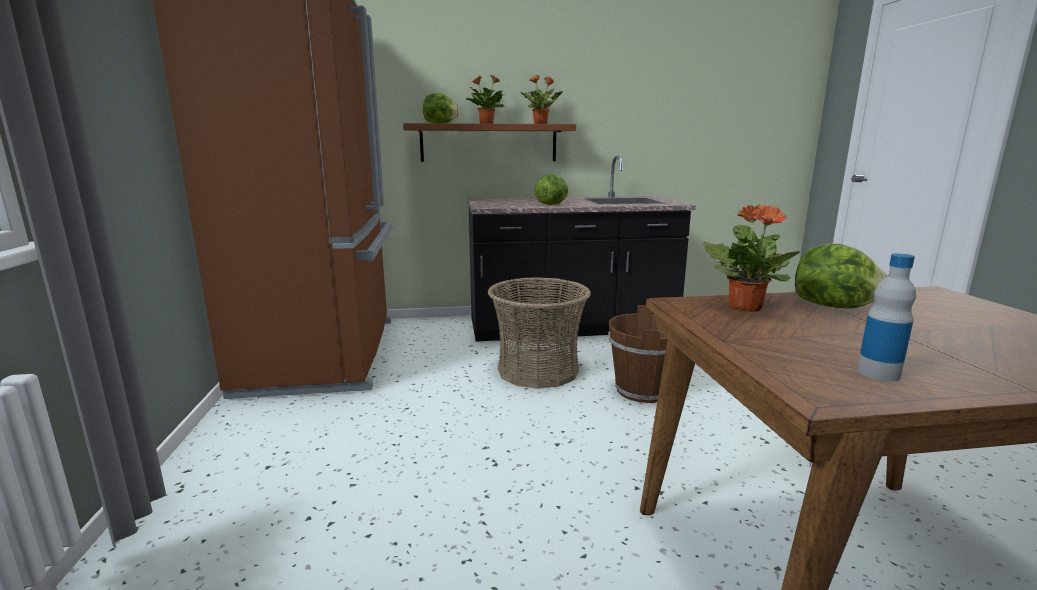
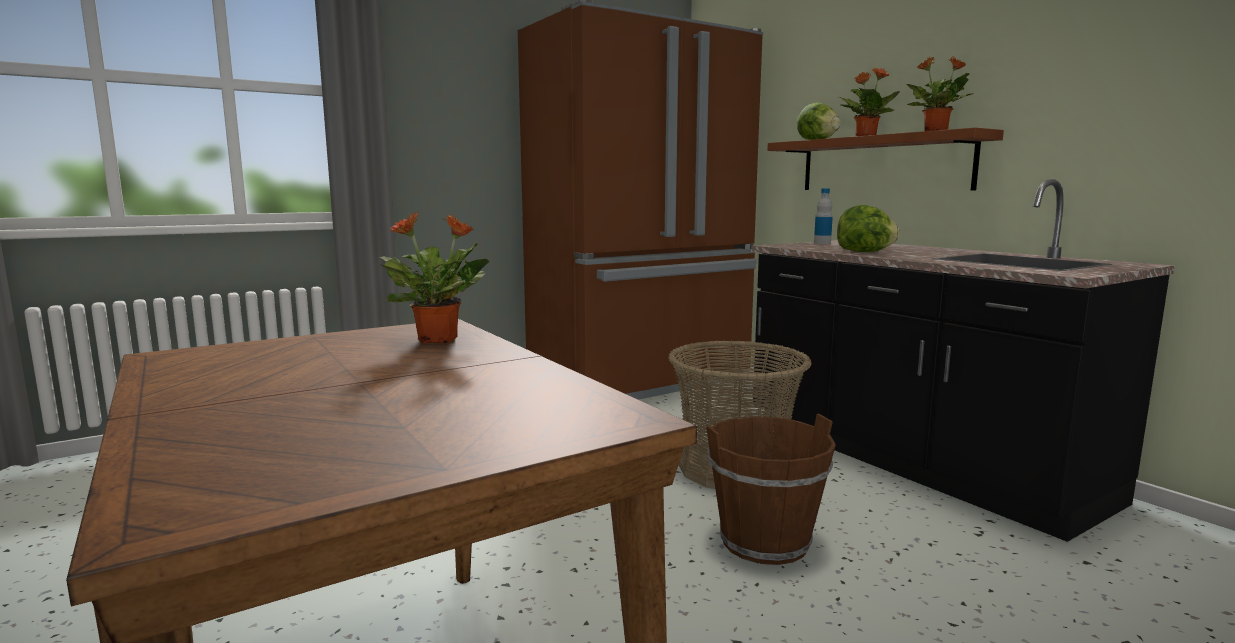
camera: 65 degrees right, 5 degrees down
lettuce [795,243,887,309] -> none
bottle [857,253,916,382] -> bottle moved to [814,188,833,244]

